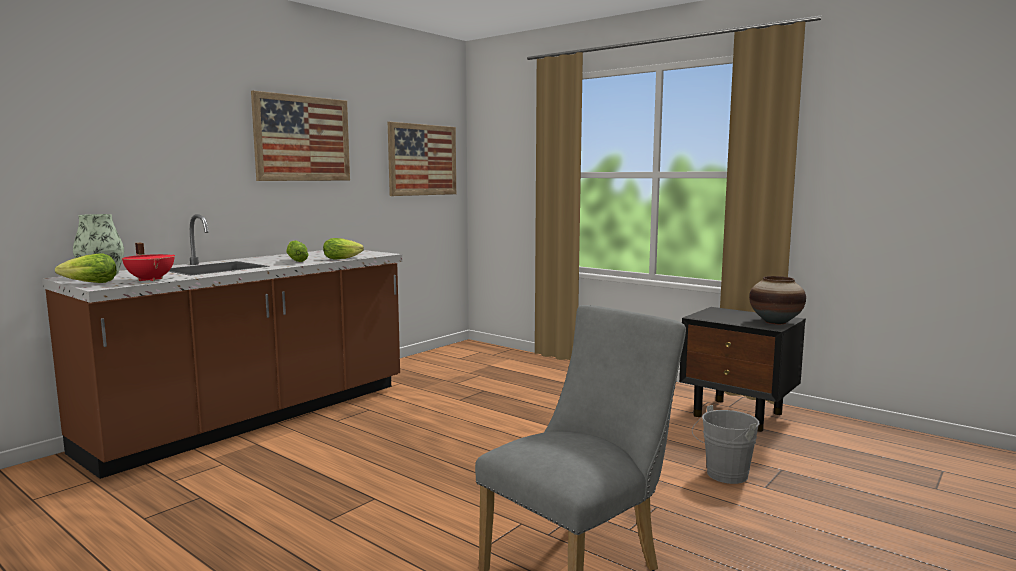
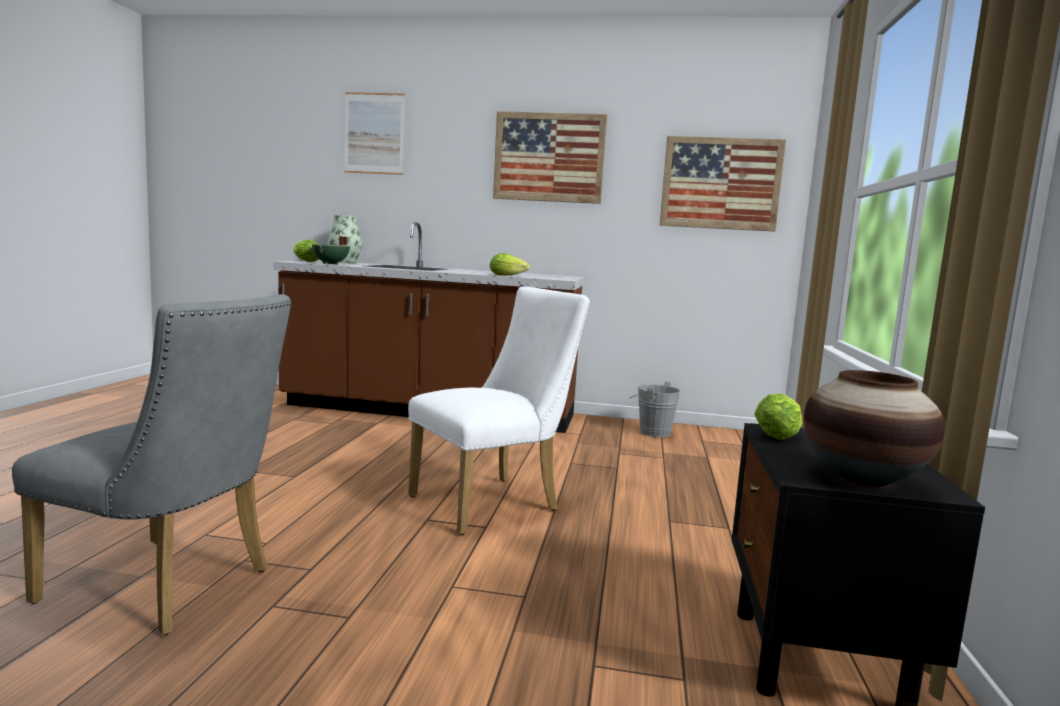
camera: 60 degrees right, 0 degrees up
red cooking pot [122,243,175,281] -> green cooking pot [312,236,350,265]
lettuce [286,240,309,262] -> lettuce moved to [754,394,802,440]
grey bucket [692,405,760,484] -> grey bucket moved to [630,381,681,437]
none -> picture [344,92,405,175]
none -> white chair [408,287,590,535]

